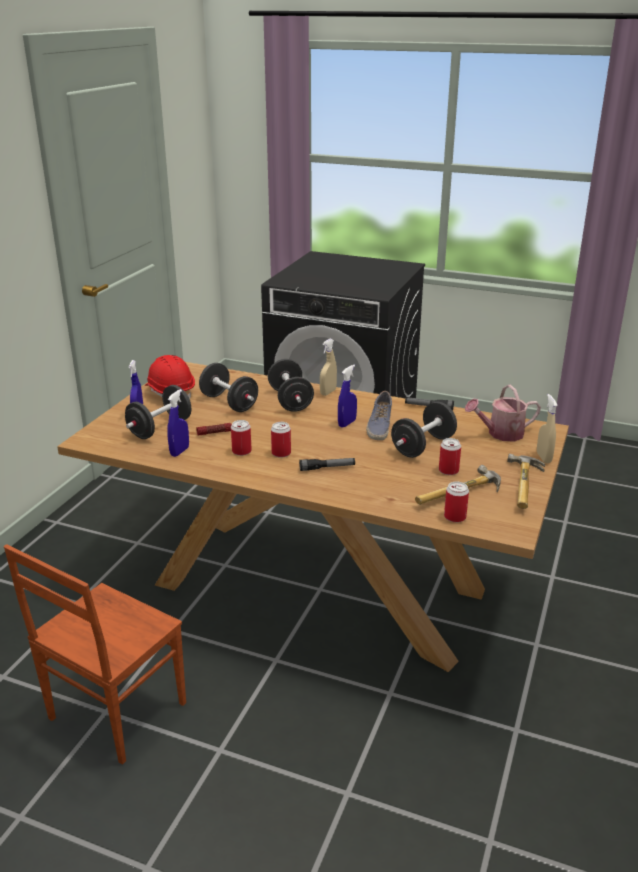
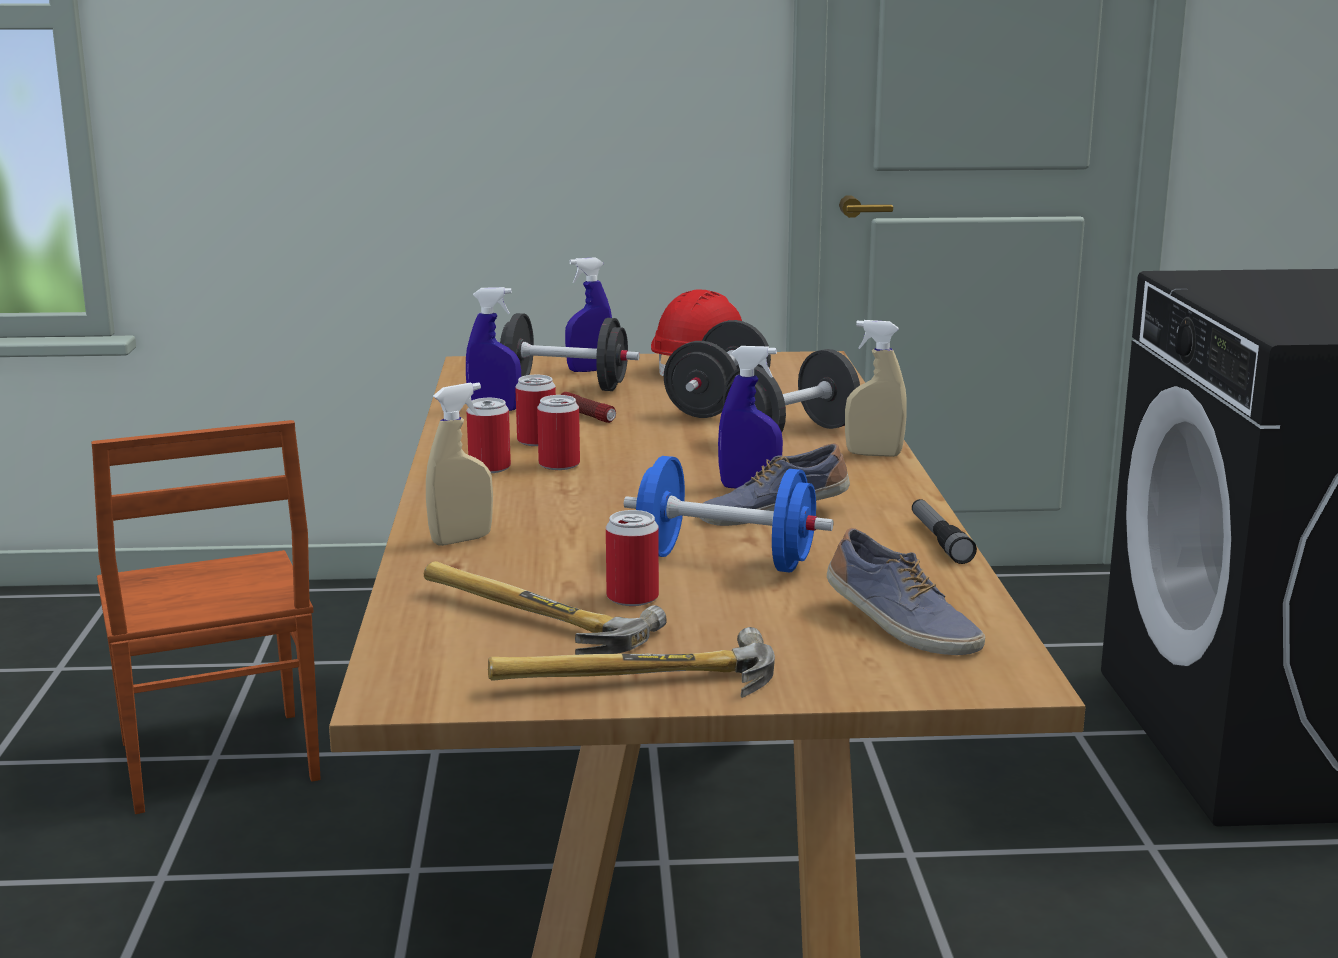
camera: 65 degrees right, 10 degrees down
brown chair [4,544,186,765] -> brown chair turned 120 degrees counterclockwise [91,420,321,814]
flashlight [299,458,355,471] -> none
black dumbbell [391,402,457,458] -> blue dumbbell [624,456,833,573]
can [444,482,469,522] -> can moved to [466,398,511,473]
watering can [465,385,541,441] -> shoe [827,528,985,655]
beige spray bottle [537,394,558,463] -> beige spray bottle moved to [426,382,493,546]

